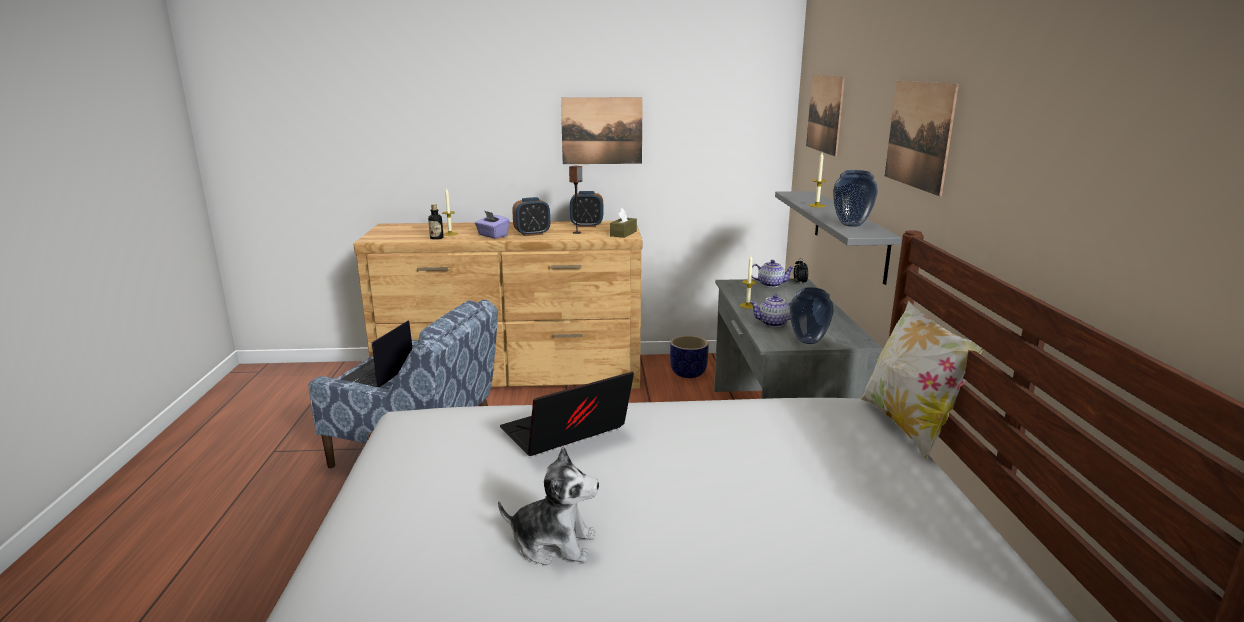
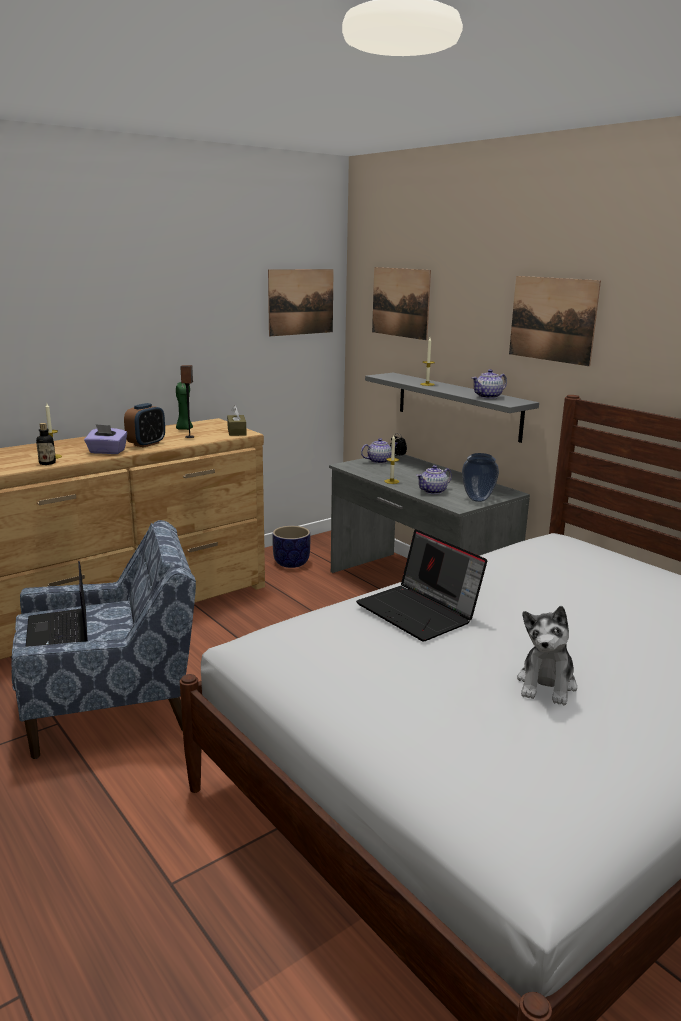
camera: 35 degrees left, 0 degrees up
plush toy [498,447,599,566] -> plush toy turned 135 degrees clockwise [517,606,577,705]
laptop [500,372,634,456] -> laptop turned 60 degrees counterclockwise [356,529,487,641]
picture [561,97,643,164] -> picture moved to [268,269,334,336]
alarm clock [570,191,603,227] -> green candle [176,382,193,430]
vase [833,170,878,227] -> teapot [472,369,507,399]
pillow [860,301,983,459] -> none

